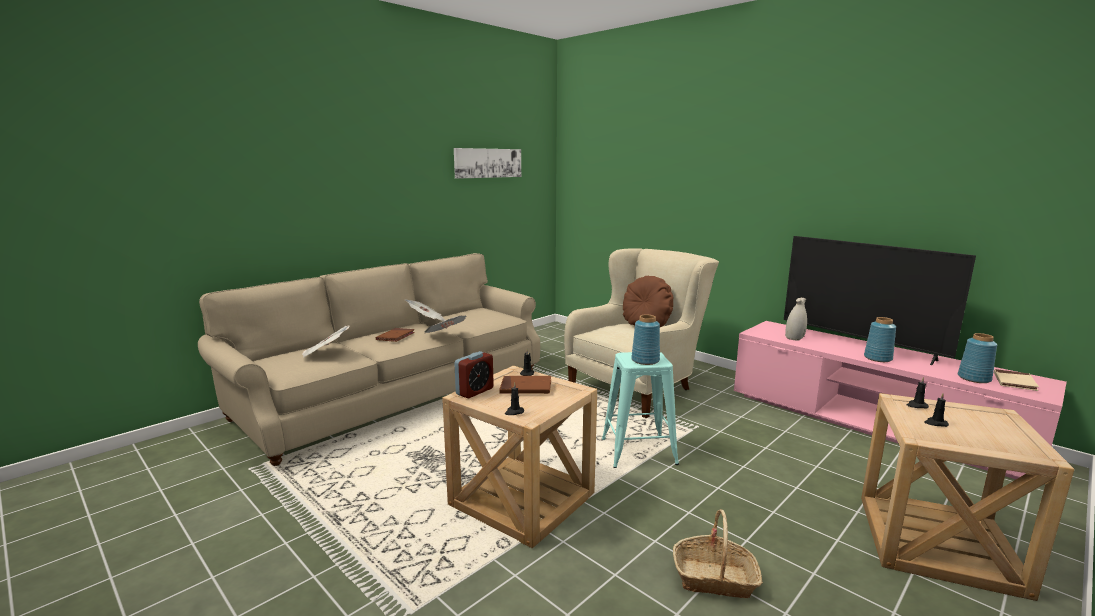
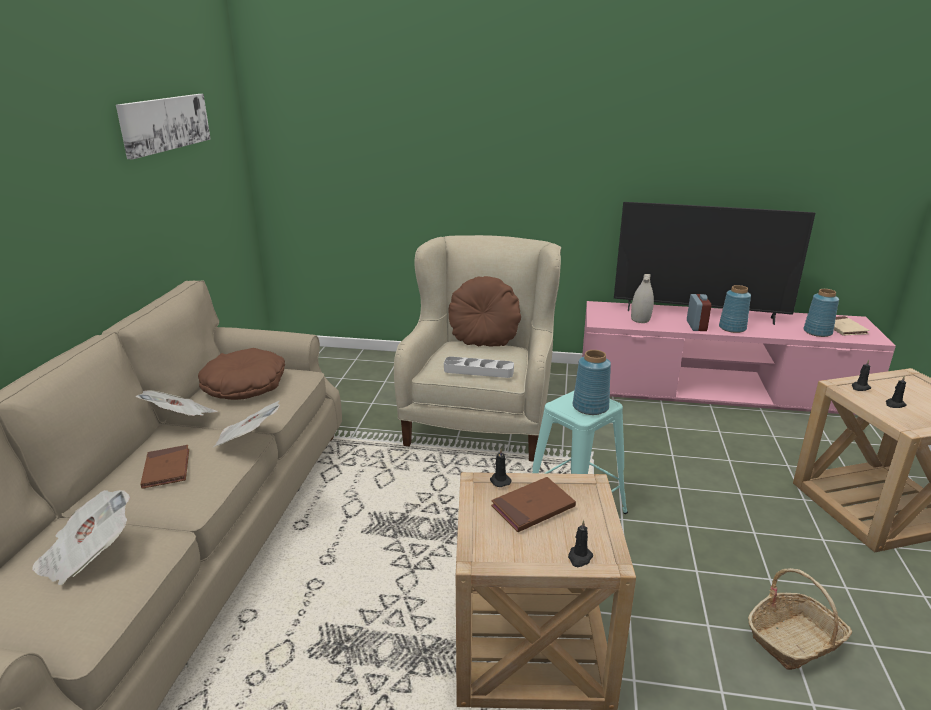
camera: 35 degrees left, 10 degrees up
alarm clock [454,351,494,398] -> alarm clock moved to [687,294,711,331]
none -> brown pillow [198,348,285,400]
none -> grey tray [444,357,514,378]

